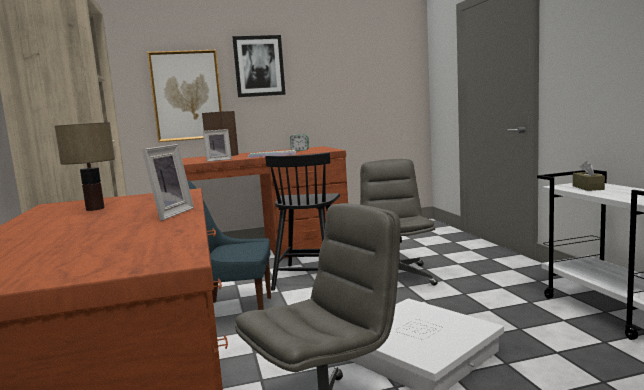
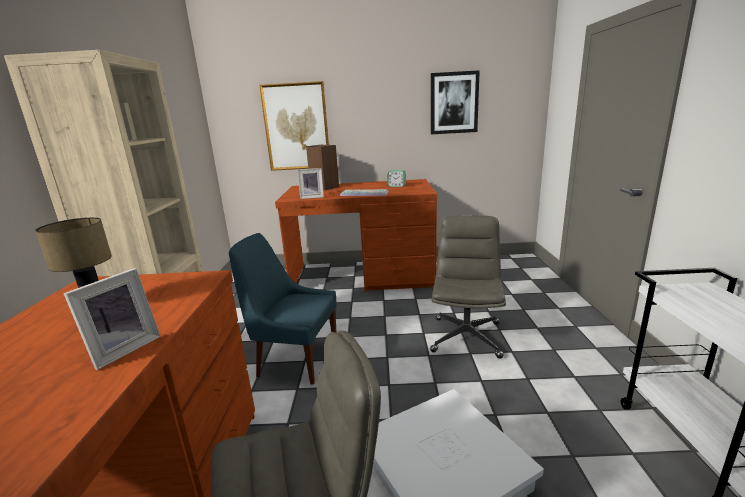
camera: 15 degrees right, 10 degrees up
picture [233,35,285,97] -> picture moved to [431,70,480,134]
black chair [265,152,340,291] -> none
brown tissue box [573,161,605,191] -> none

